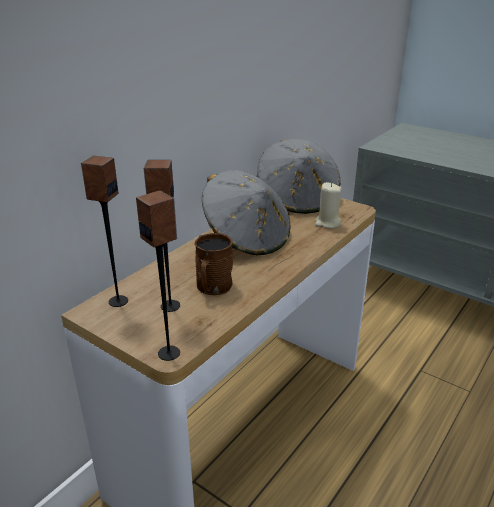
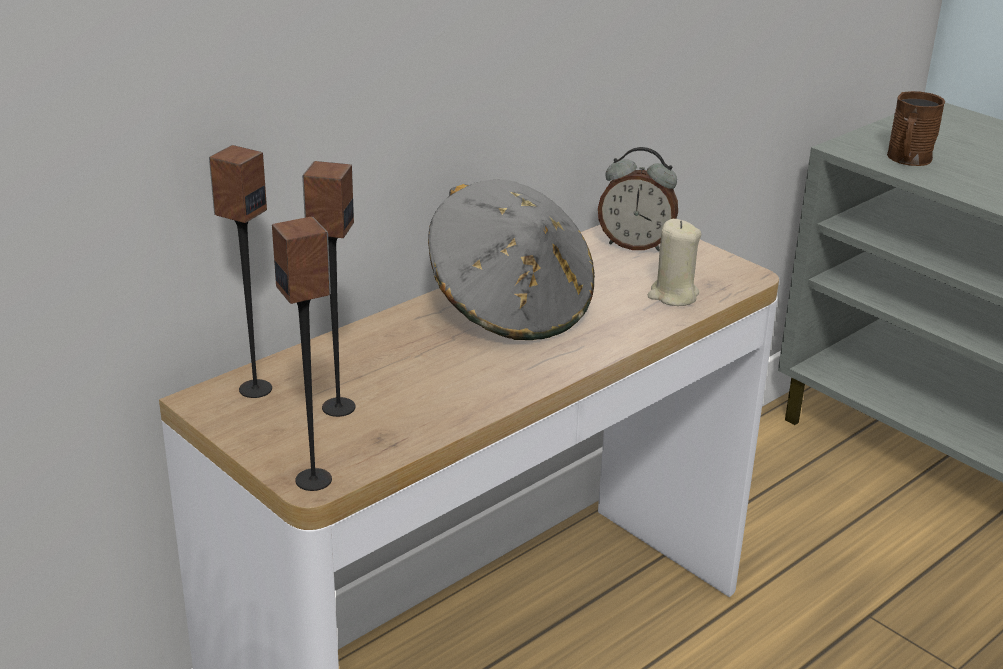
camera: 10 degrees right, 0 degrees up
brown mug [194,233,233,295] -> brown mug moved to [887,91,945,166]
grey hat [257,139,340,214] -> alarm clock [598,147,678,251]

